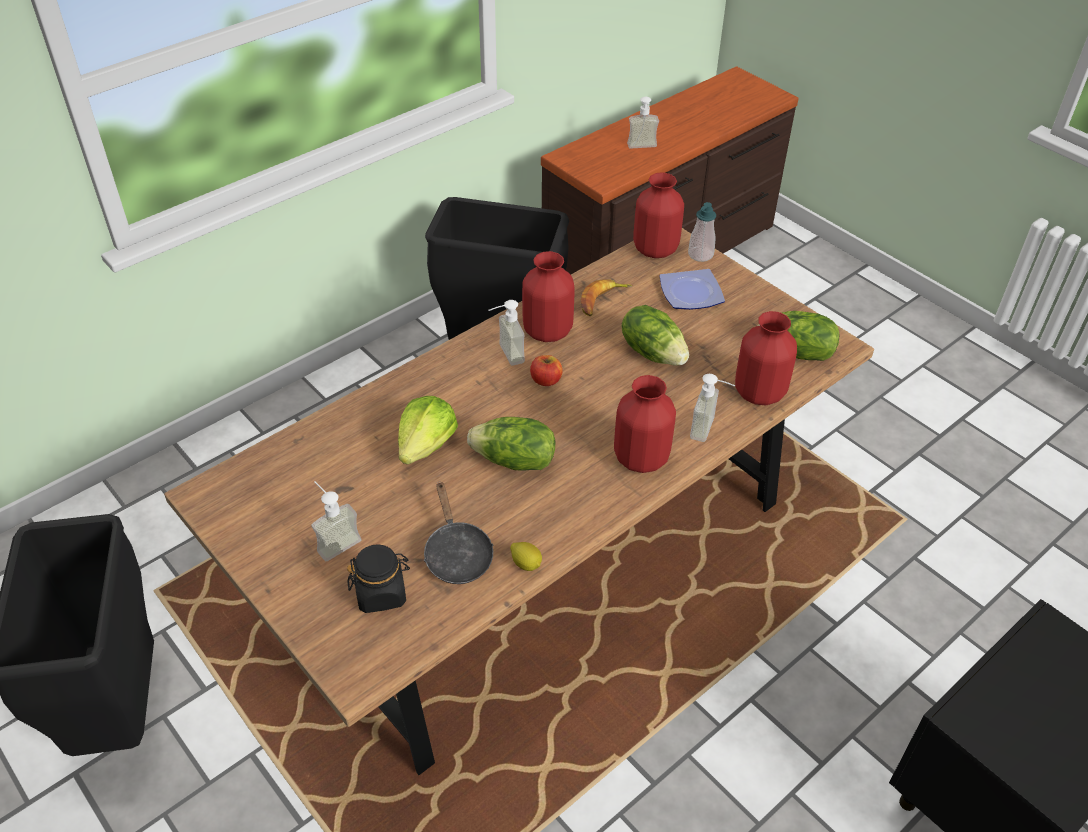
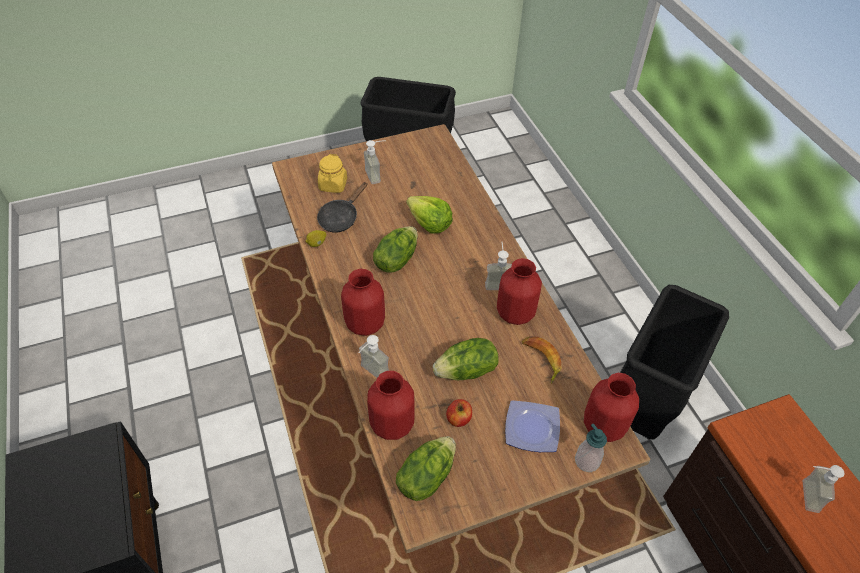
camera: 110 degrees right, 5 degrees up
black jar [347,544,410,613] -> yellow jar [318,154,347,193]
black frying pan [424,481,494,584] -> black frying pan turned 60 degrees counterclockwise [317,182,367,233]
apple [530,355,563,386] -> apple moved to [446,399,472,427]

